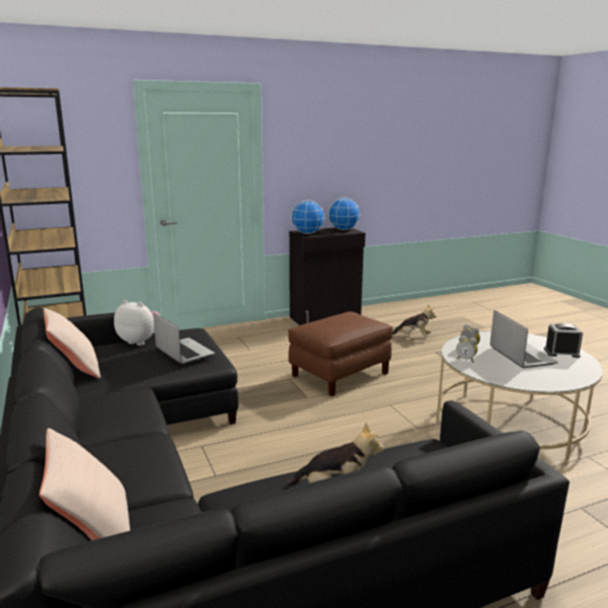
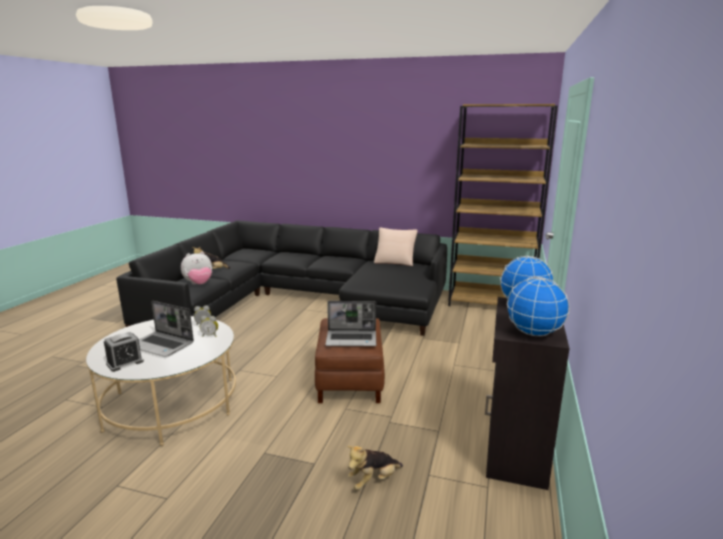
camera: 130 degrees right, 0 degrees up
beige pillow [39,428,130,541] -> none
plush toy [114,300,160,346] -> plush toy moved to [181,252,212,284]
laptop [153,313,215,364] -> laptop moved to [325,301,376,346]

